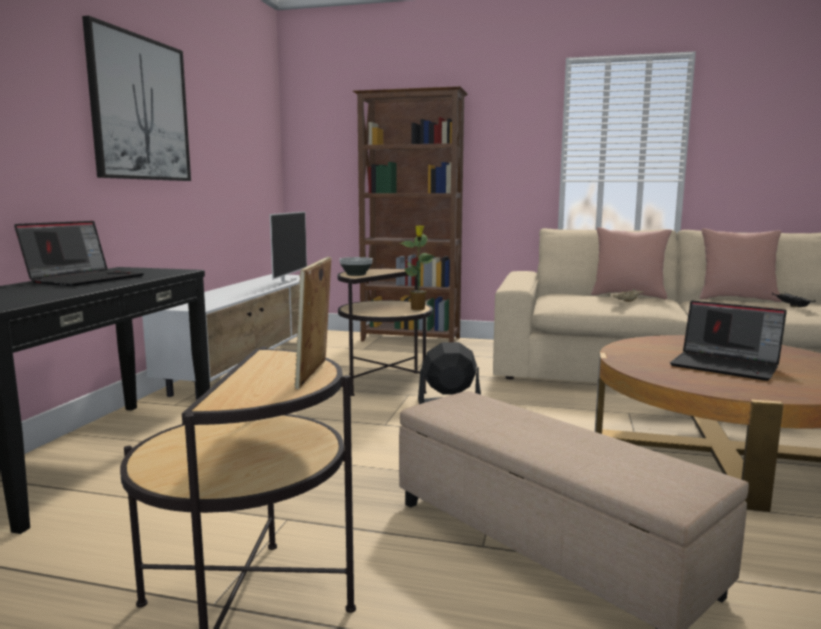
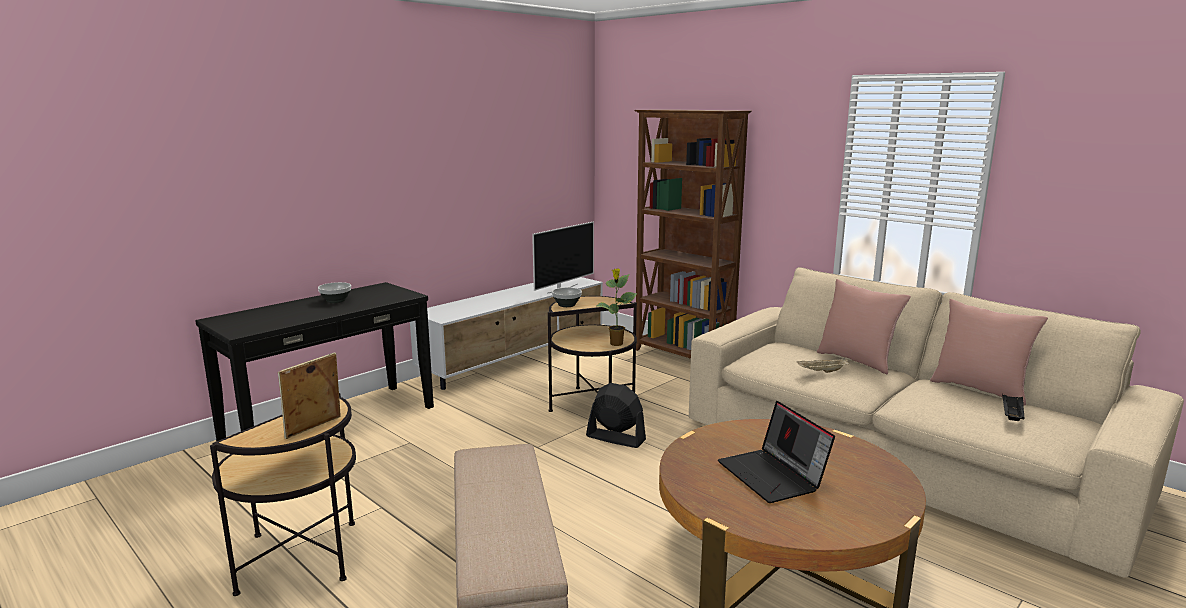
camera: 30 degrees right, 5 degrees up
laptop [14,221,144,286] -> bowl [318,282,351,303]
picture [82,16,191,181] -> none

